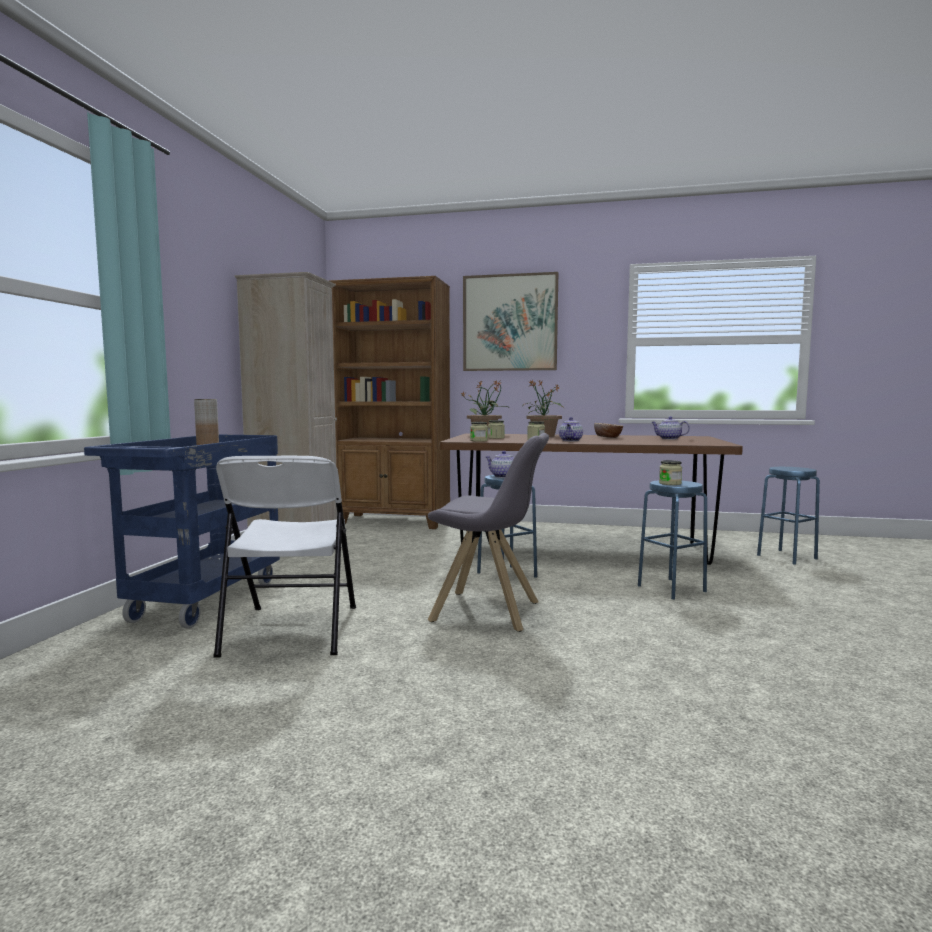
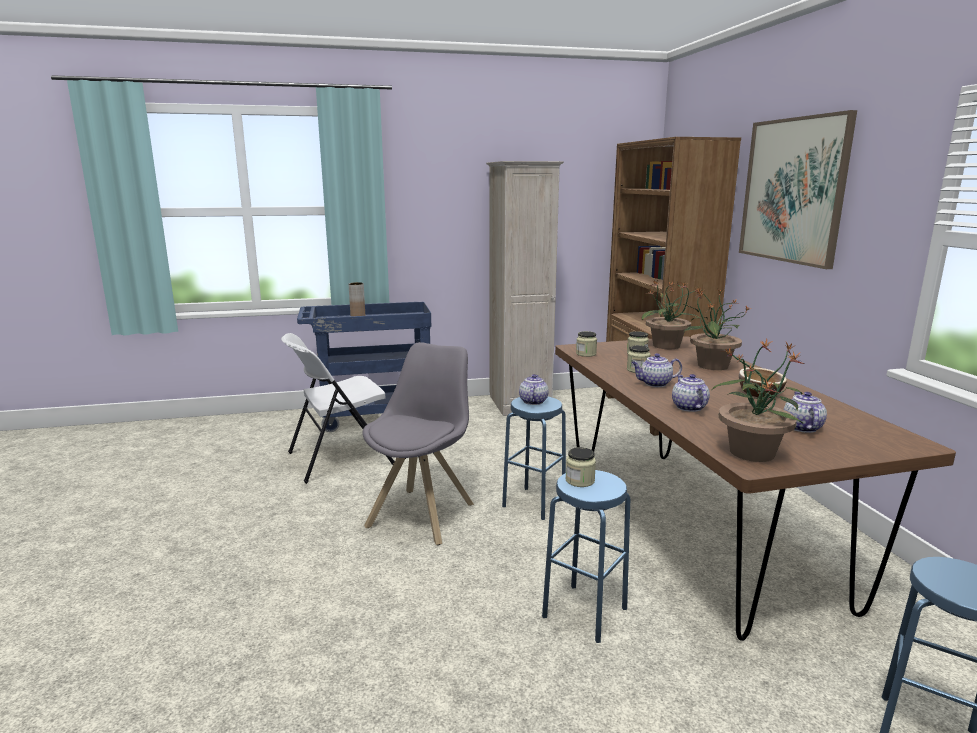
camera: 65 degrees right, 10 degrees up
grey chair [428,433,549,632] -> grey chair turned 150 degrees counterclockwise [363,342,474,545]
none -> teapot [672,374,710,412]
none -> potted plant [712,339,804,462]

